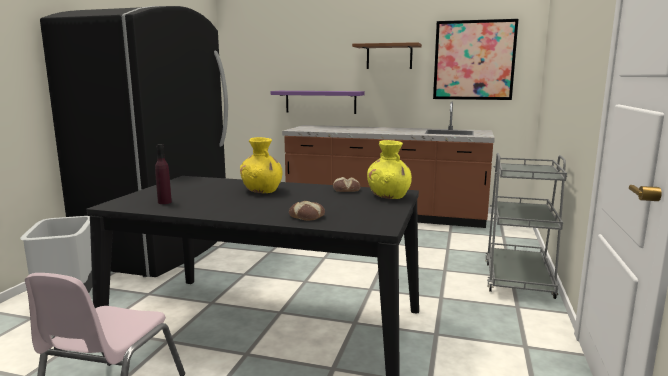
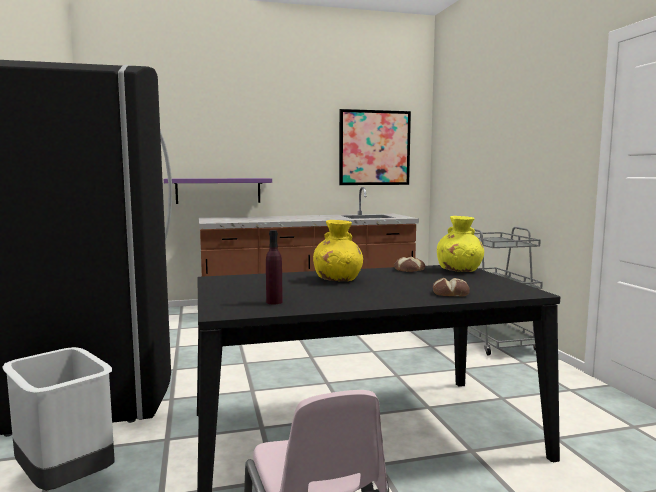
camera: 30 degrees left, 5 degrees down
brown shelf [352,42,422,69] -> none

